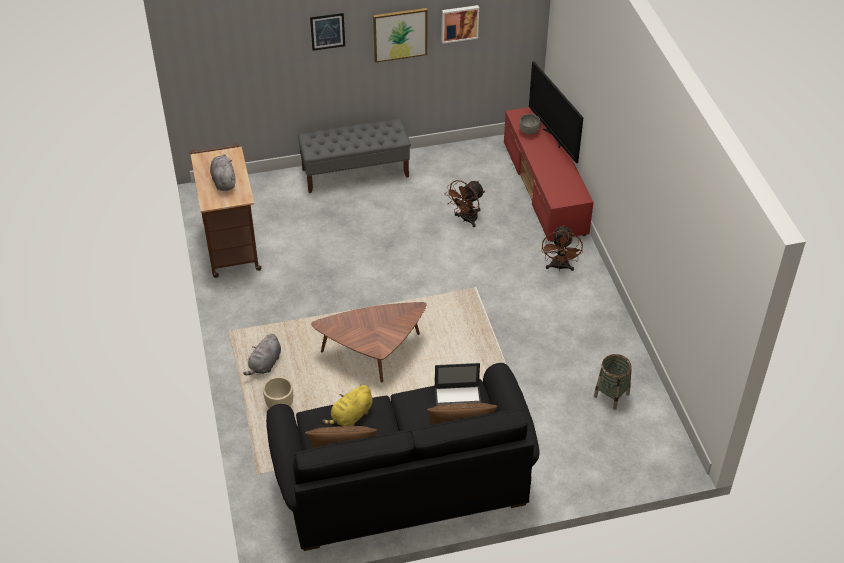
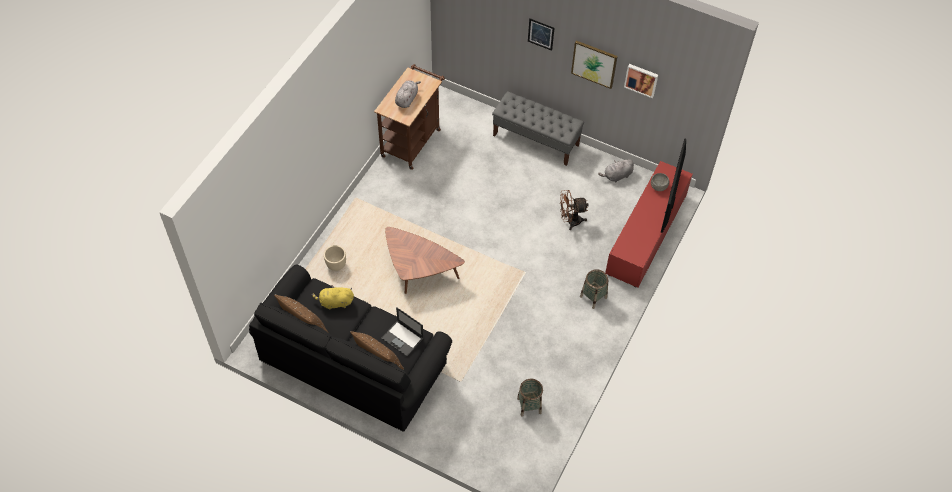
camera: 40 degrees right, 10 degrees up
grey plush toy [243,334,281,375] -> grey plush toy moved to [598,159,634,183]
brown fan [542,225,583,271] -> basket [580,269,608,309]

